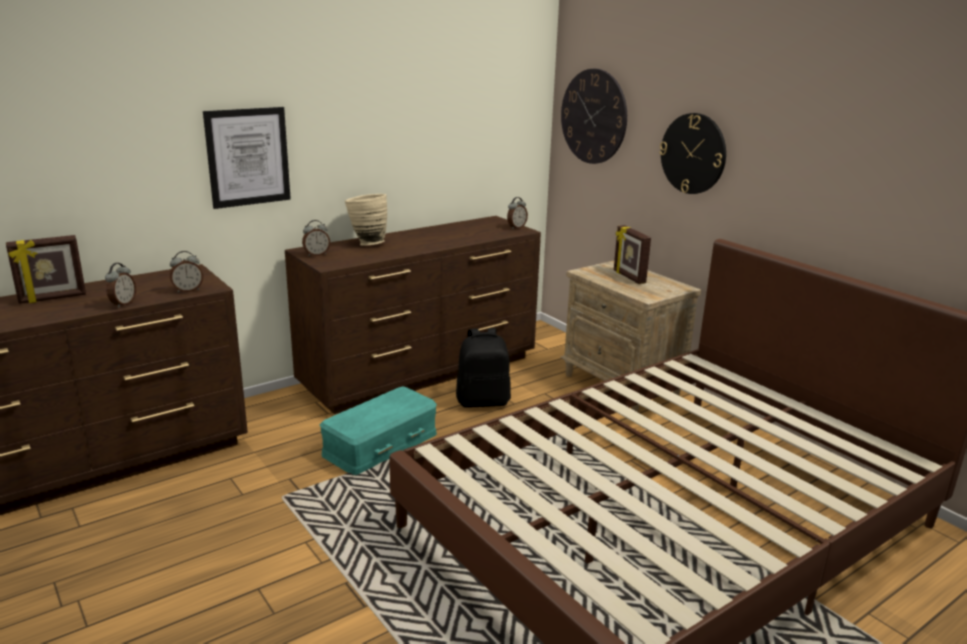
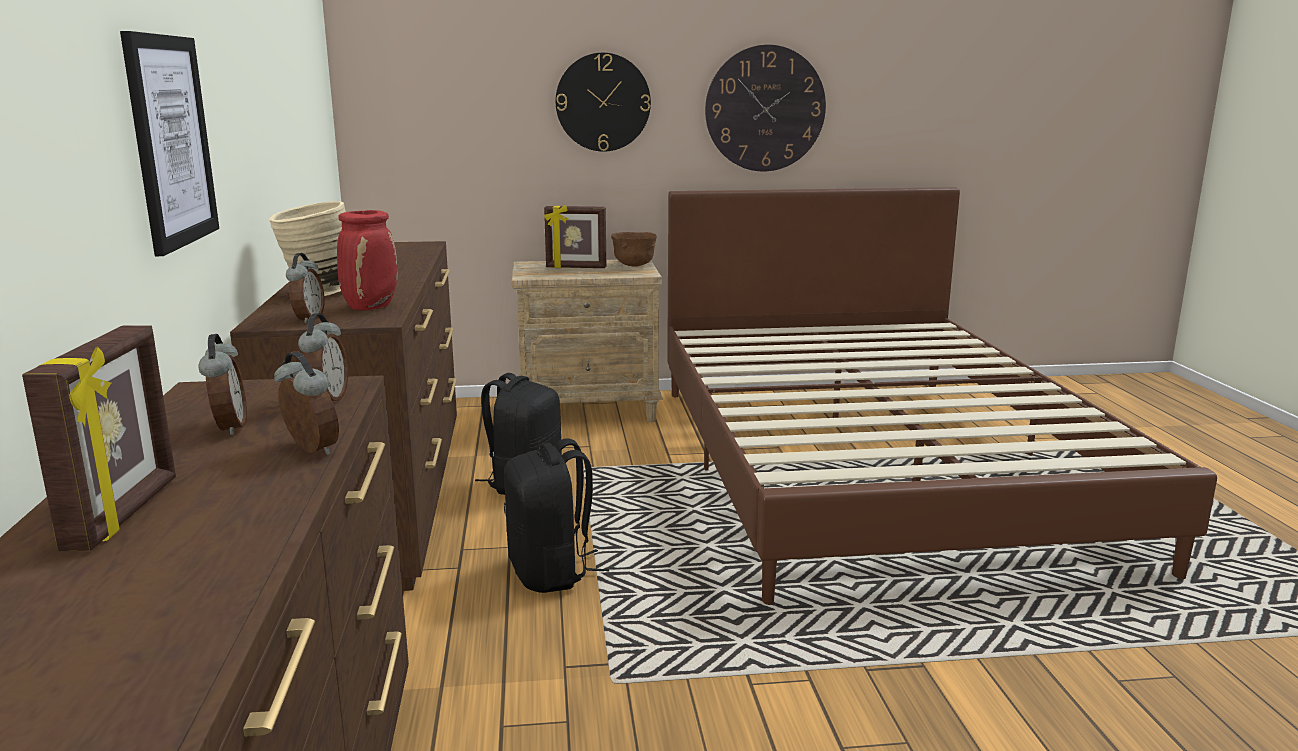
camera: 60 degrees left, 5 degrees down
turquoise storage box [320,386,437,475] -> black backpack [504,438,609,593]
alarm clock [507,197,528,229] -> alarm clock moved to [198,334,247,435]
wall clock [561,69,627,164] -> wall clock moved to [705,45,826,171]
none -> red vase [337,210,398,310]
none -> brown bowl [611,232,657,266]

